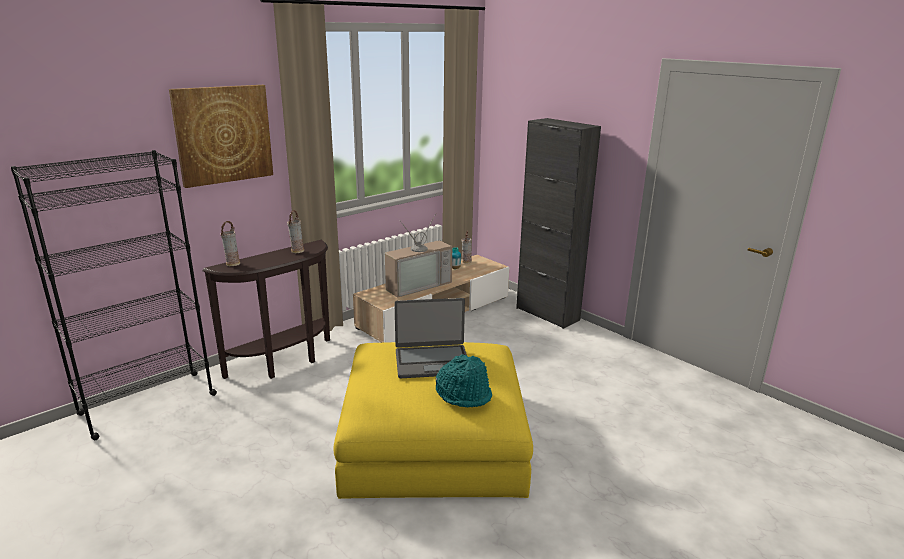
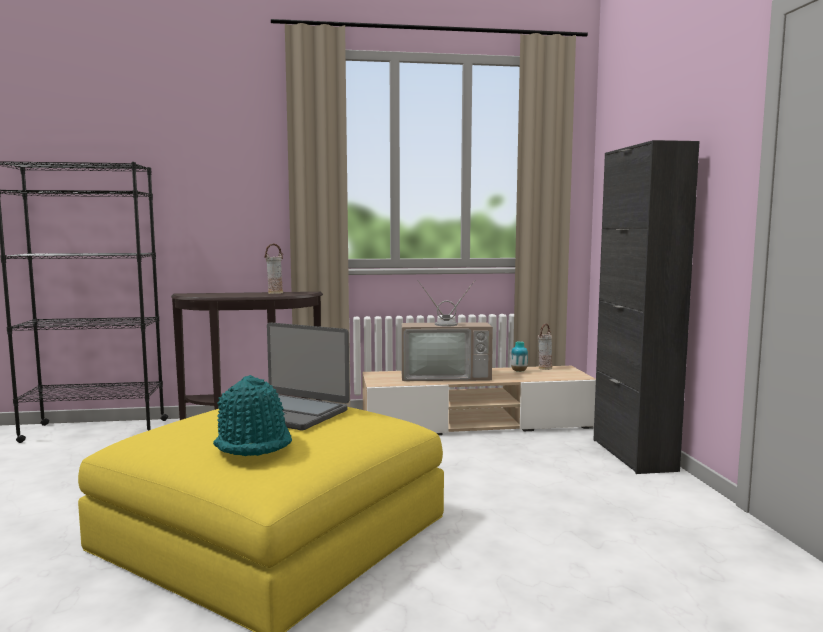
camera: 35 degrees right, 15 degrees down
picture [169,85,273,188] -> none
vase [221,221,240,266] -> none

